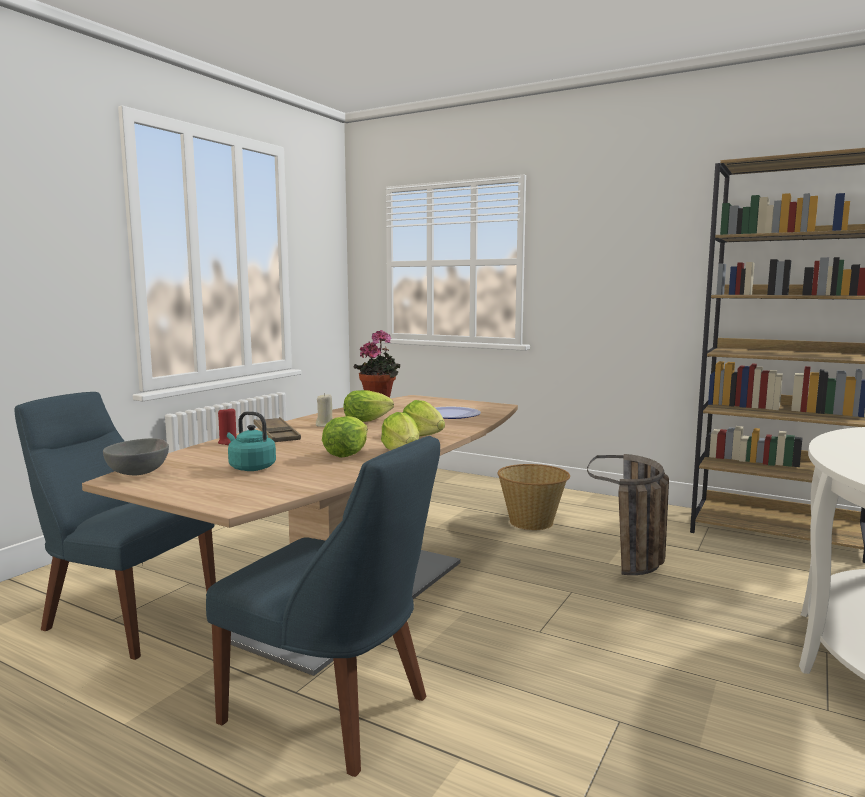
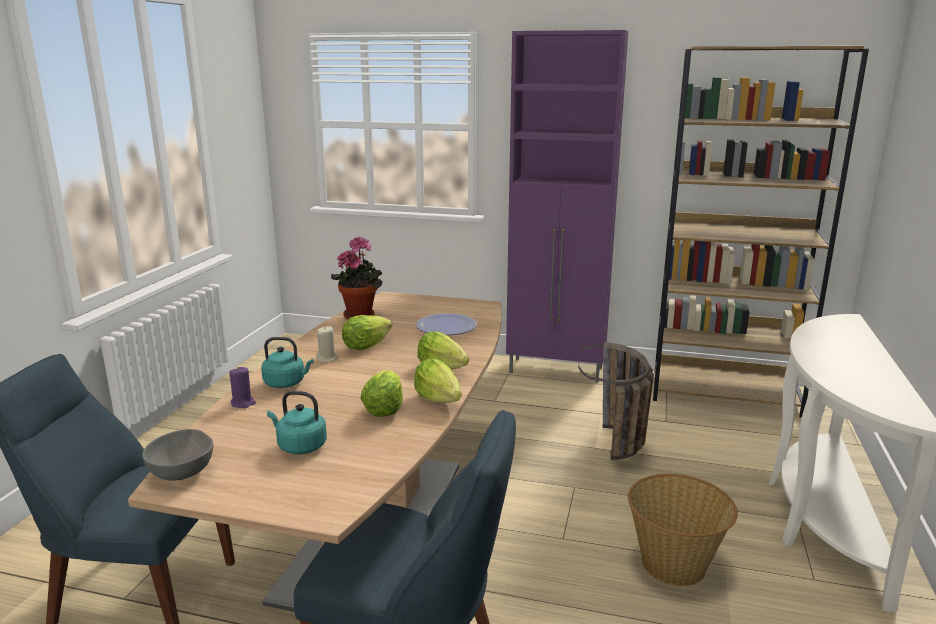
camera: 15 degrees left, 10 degrees up
red candle [218,406,237,445] -> purple candle [229,366,256,408]
brown tray [254,417,301,442] -> turquoise kettle [261,337,314,388]
basket [497,464,570,530] -> basket moved to [628,474,738,586]
none -> purple cabinet [506,30,628,383]

